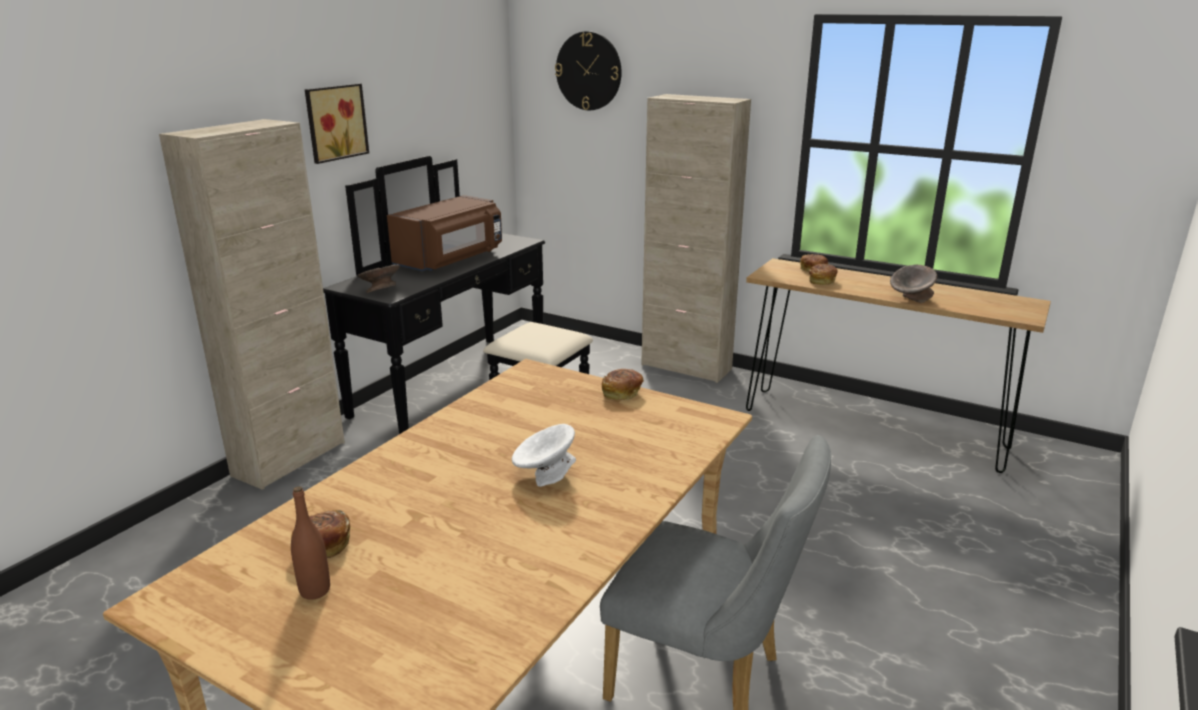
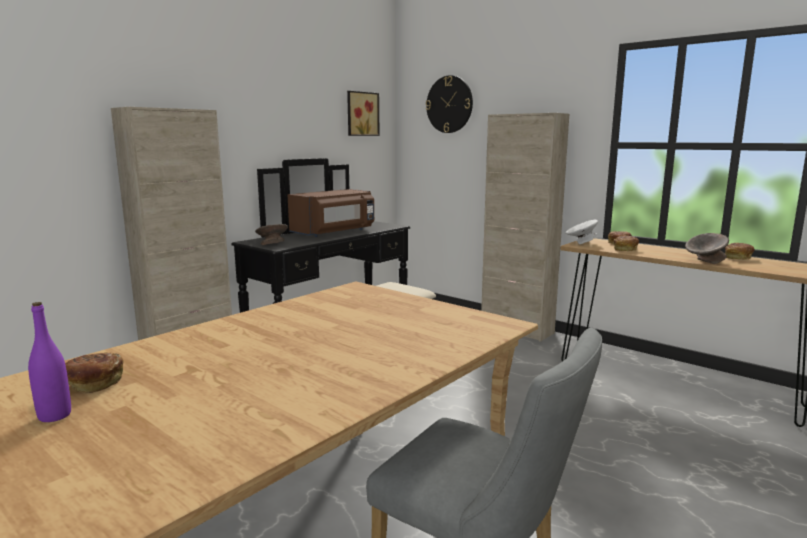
camera: 10 degrees right, 10 degrees down
brown bottle [291,486,330,600] -> purple bottle [28,302,71,422]
picture [305,83,369,164] -> picture moved to [347,91,380,136]
white bowl [512,424,576,487] -> white bowl moved to [566,220,598,244]
bread [602,369,644,400] -> bread moved to [725,243,754,260]

